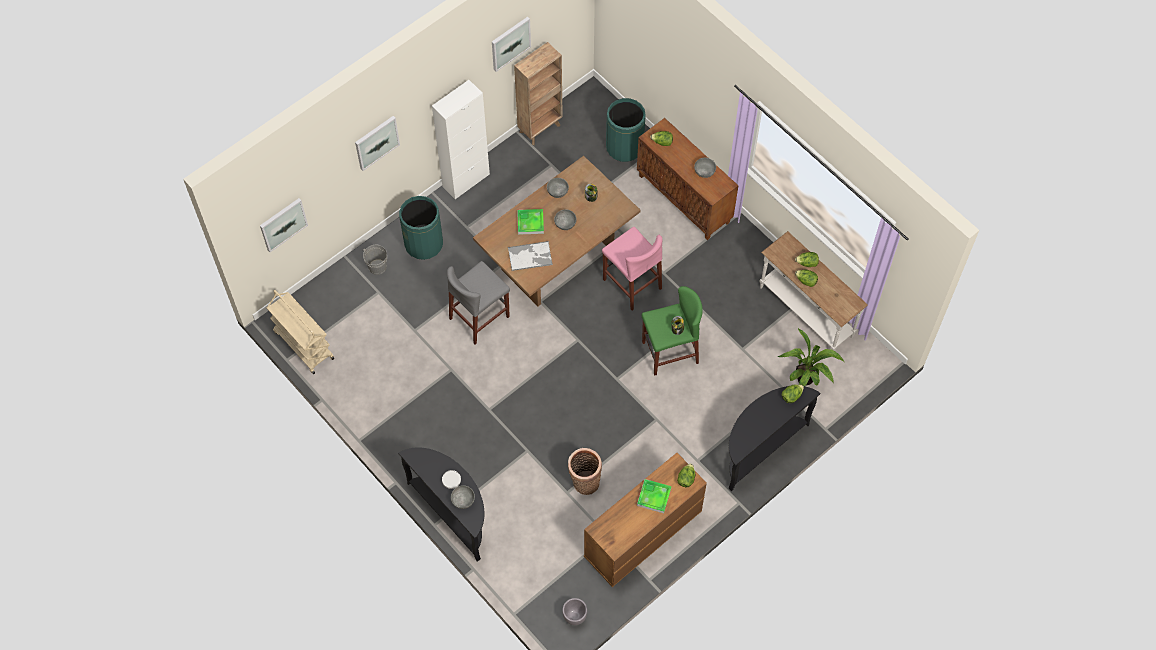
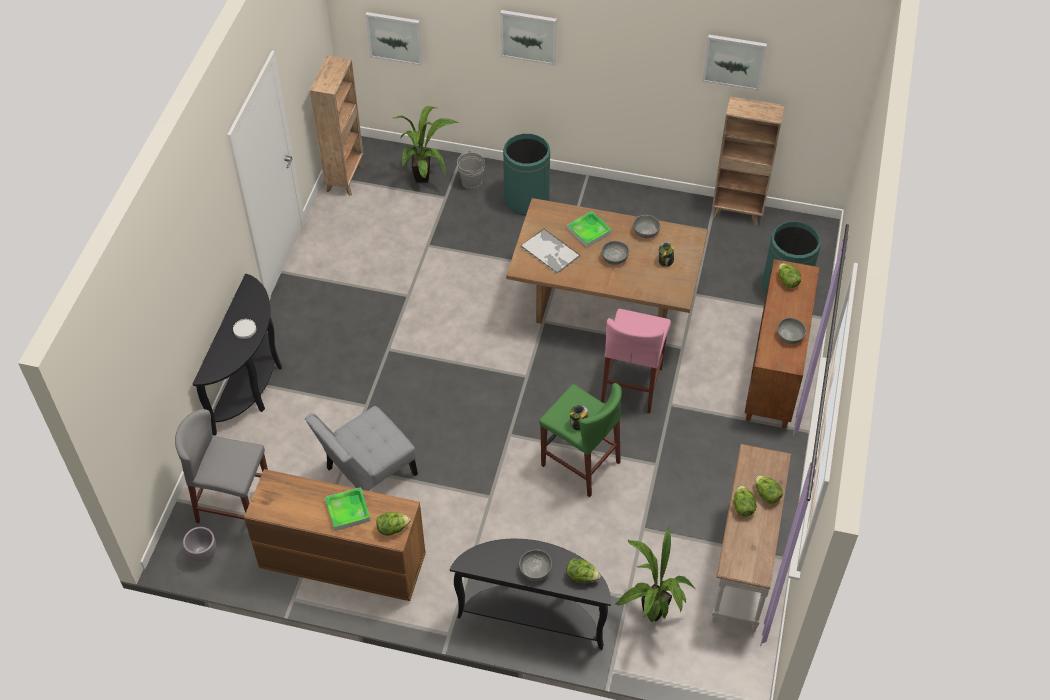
camera: 55 degrees right, 10 degrees down
beige cart [267,290,334,374] -> brown bookcase [310,55,364,196]
white cabinet [432,80,490,200] -> none
grey stool [447,261,510,344] -> grey stool moved to [175,409,268,523]
grey bowl [451,485,475,509] -> grey bowl moved to [519,550,552,581]
basket [568,448,602,495] -> grey chair [305,406,418,491]
none -> potted plant [394,106,458,183]

